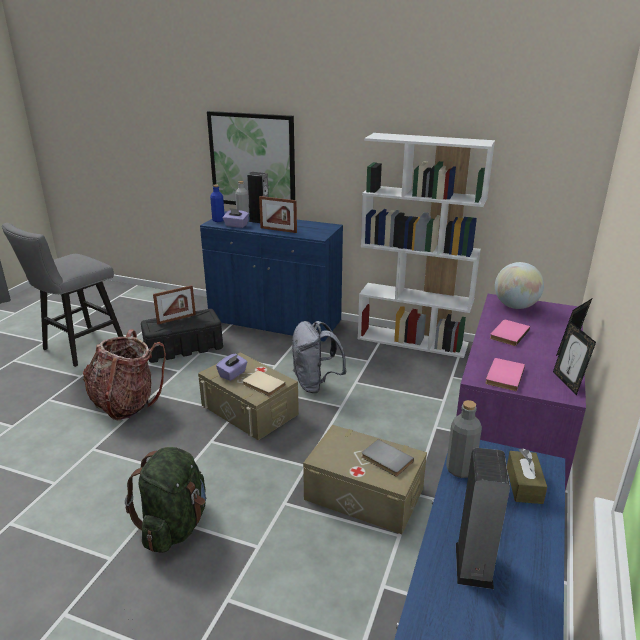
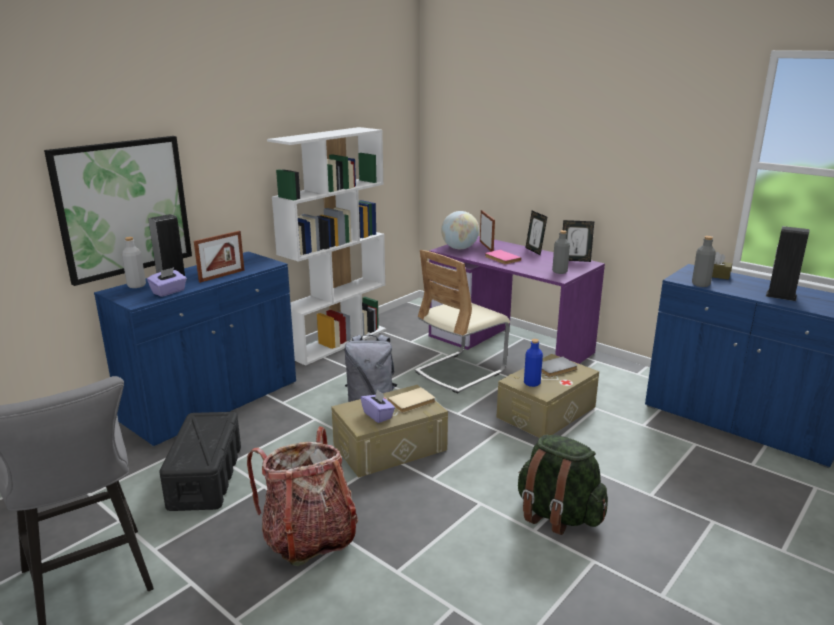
camera: 70 degrees left, 5 degrees down
picture frame [153,285,196,324] -> picture frame moved to [480,210,495,251]
blue bottle [210,184,225,222] -> blue bottle moved to [524,339,543,387]
pink book [485,358,525,392] -> grey bottle [552,230,570,274]
none -> beige chair [415,250,510,393]

